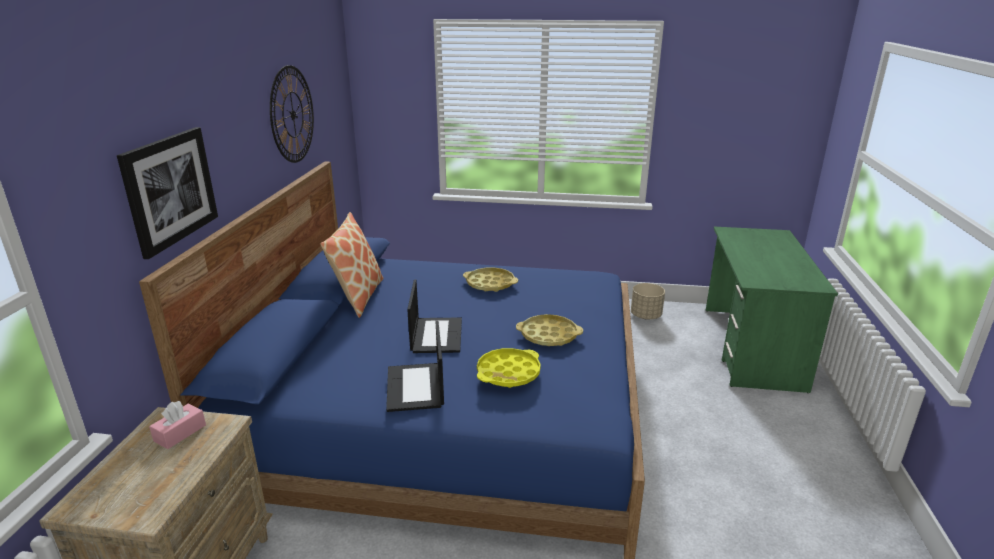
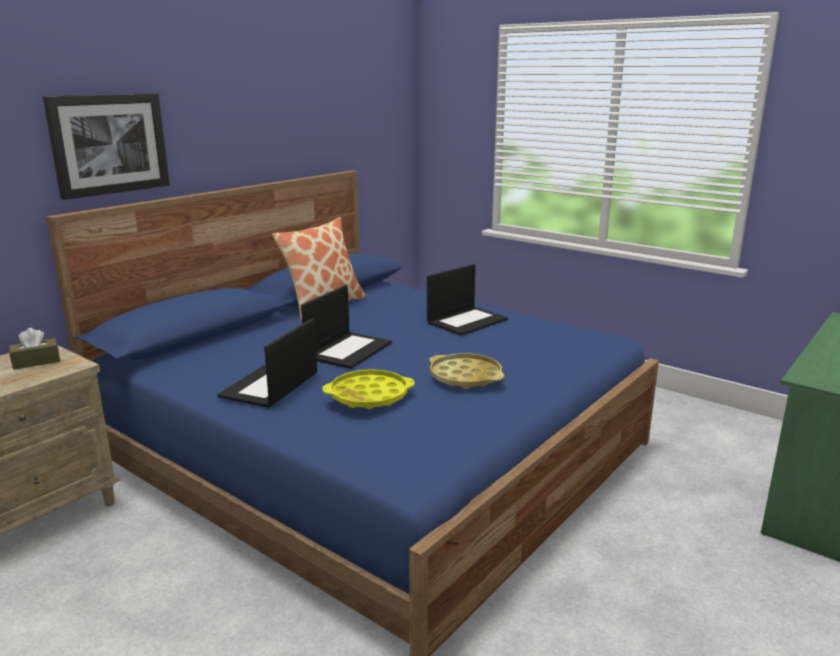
camera: 30 degrees right, 5 degrees down
pink tissue box [149,401,206,449] -> brown tissue box [9,328,60,370]
wall clock [270,65,314,163] -> none
yellow tray [463,267,519,292] -> laptop [427,264,508,336]
beige planter [631,283,665,320] -> none

